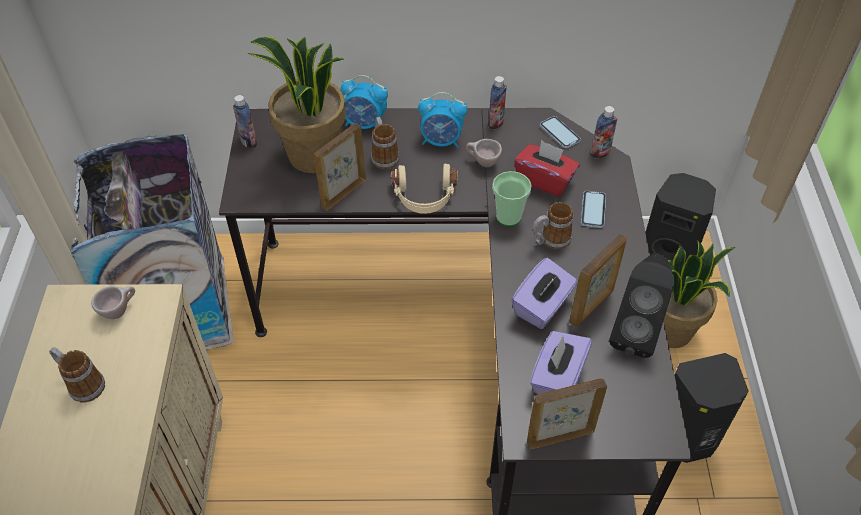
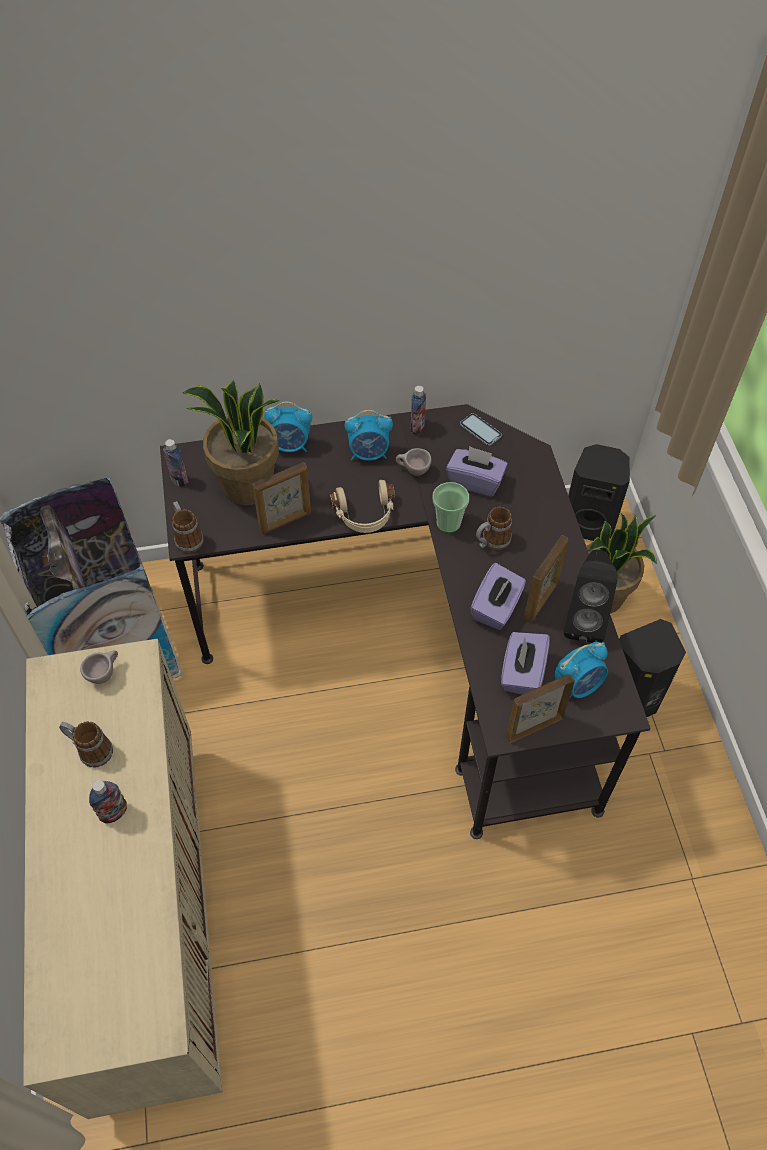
camera: 10 degrees left, 5 degrees up
picture frame [314,123,366,211] -> picture frame turned 150 degrees counterclockwise [252,462,311,534]
mug [371,117,400,169] -> mug moved to [172,501,204,553]
red tissue box [514,140,580,197] -> purple tissue box [446,446,508,496]
phone [581,191,606,228] -> none
bottle [591,106,617,158] -> bottle moved to [89,780,127,824]
none -> alarm clock [554,642,608,698]

